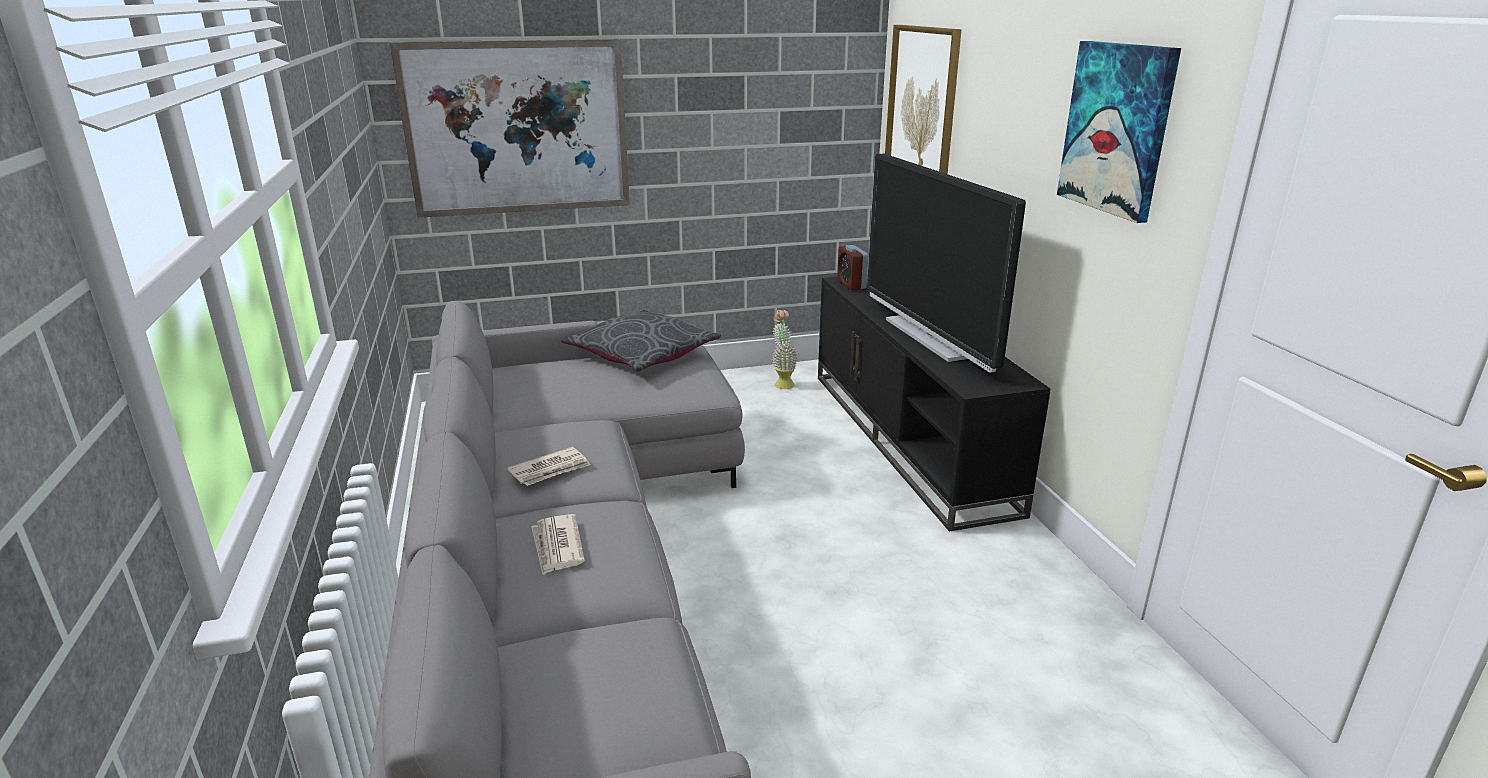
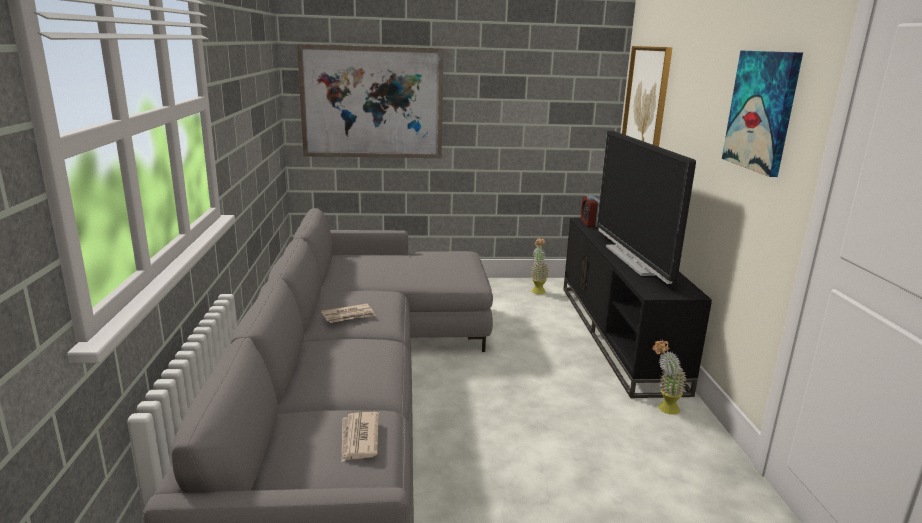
camera: 10 degrees right, 5 degrees down
newspaper [531,514,585,575] -> newspaper moved to [342,412,379,461]
grey pillow [561,310,721,371] -> none
none -> potted plant [652,339,687,415]

